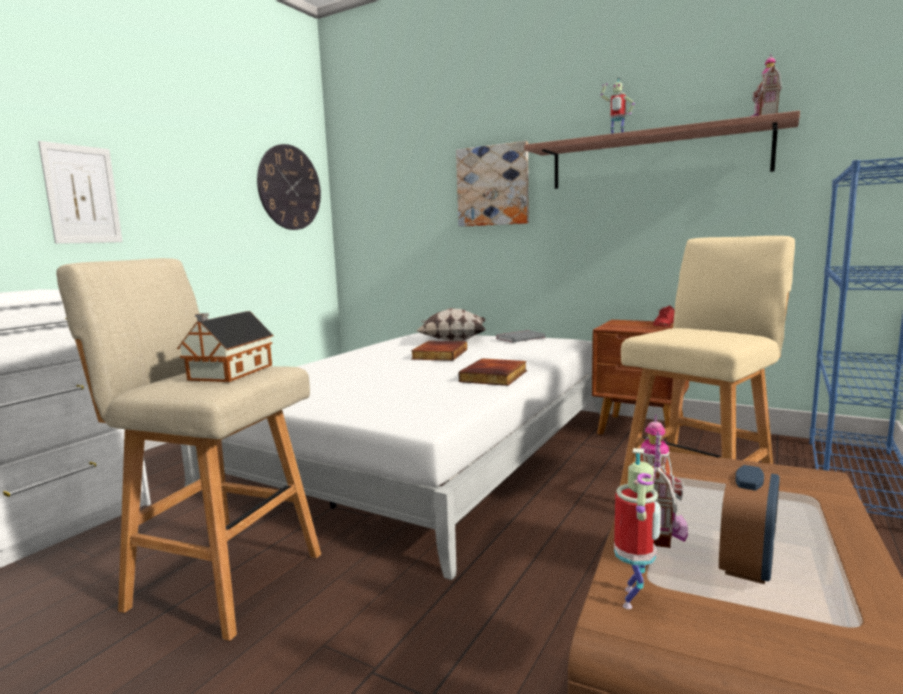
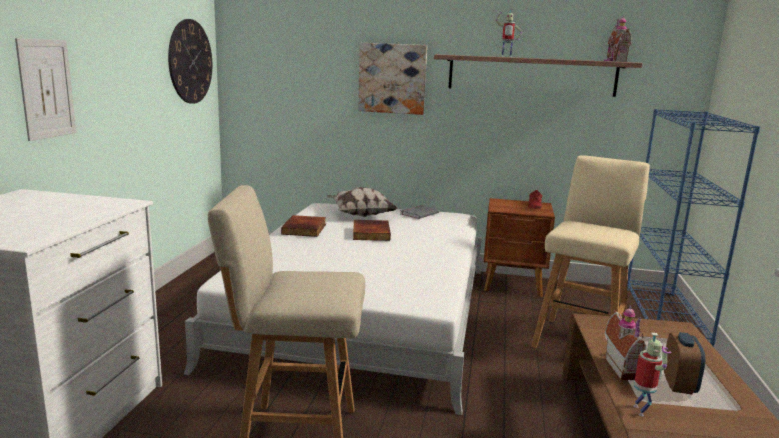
camera: 20 degrees left, 5 degrees up
toy house [177,311,273,382] -> none
book [459,359,527,386] -> book moved to [281,215,326,237]

